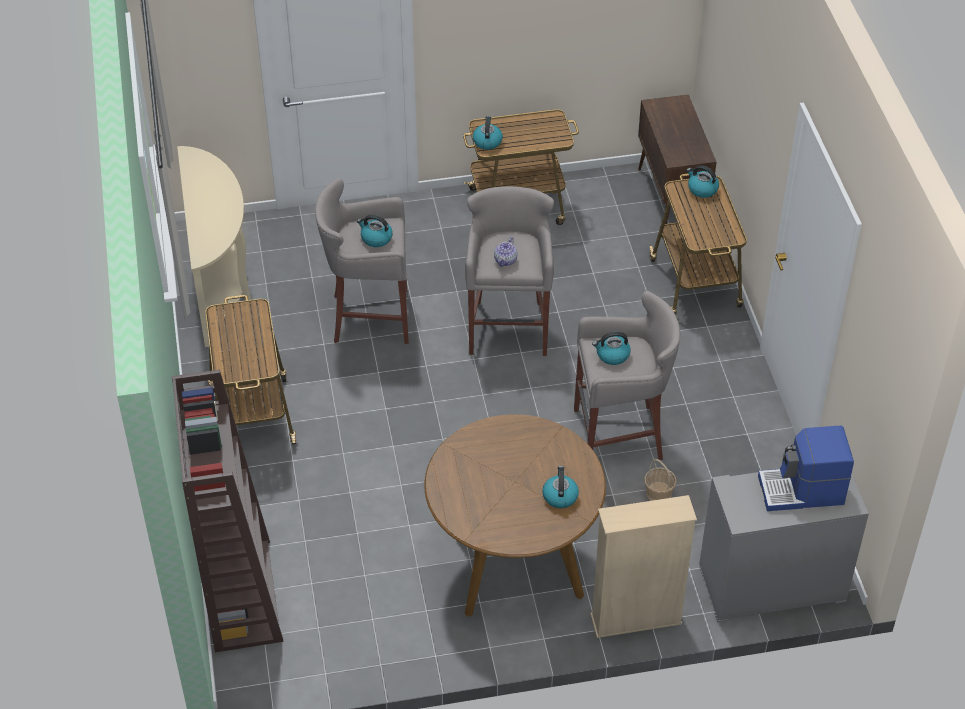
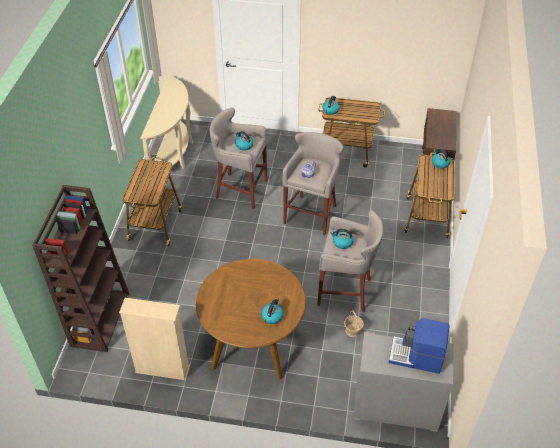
camera: 20 degrees right, 0 degrees up
beige bookcase [590,495,697,638] -> beige bookcase moved to [119,298,190,380]

